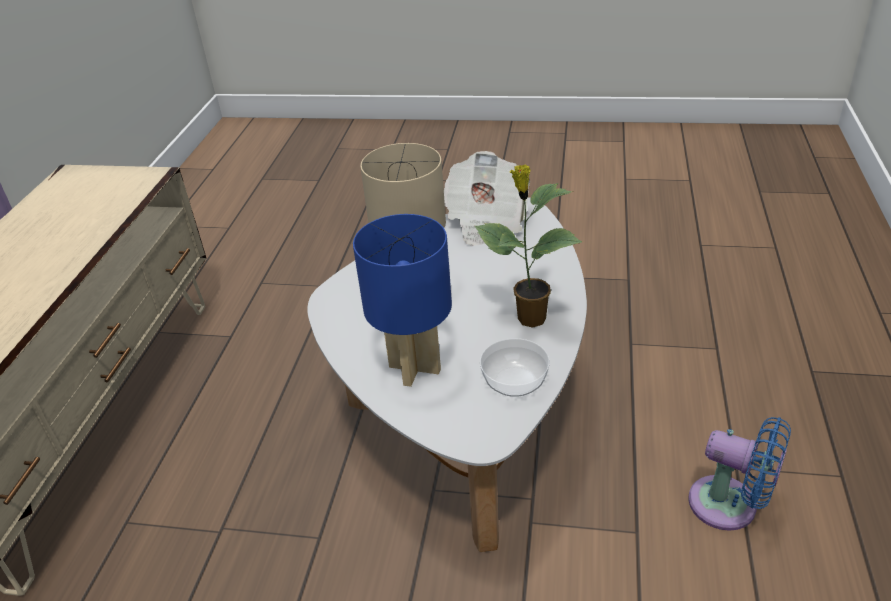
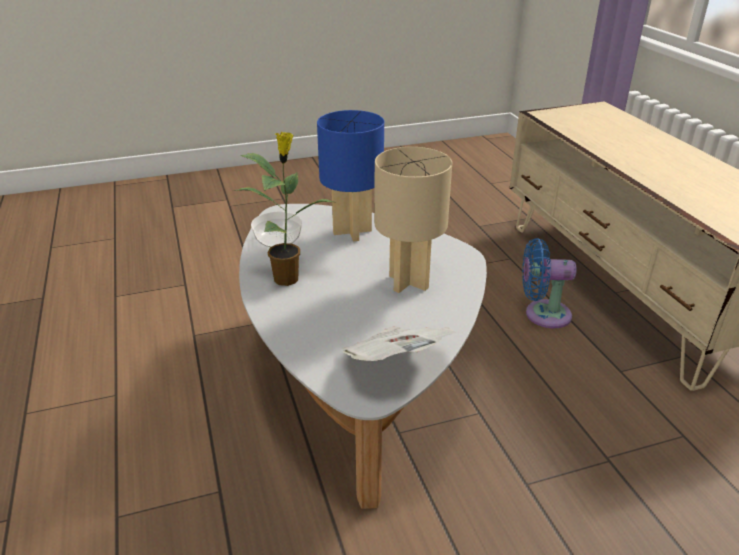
camera: 150 degrees right, 5 degrees down
blue fan [688,417,791,531] -> blue fan moved to [522,238,577,328]

